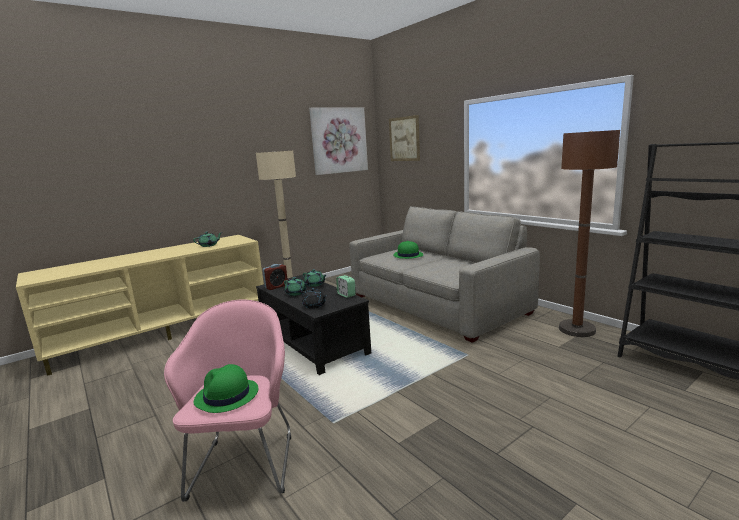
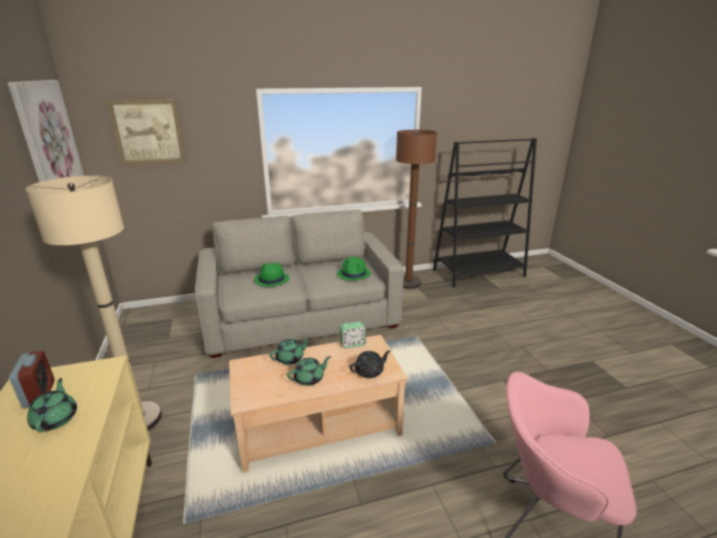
camera: 70 degrees left, 10 degrees up
green hat [194,364,258,413] -> green hat moved to [337,257,371,281]
black coffee table [256,275,371,375] -> beige coffee table [229,335,408,473]
alarm clock [263,264,288,290] -> alarm clock moved to [9,350,55,408]

